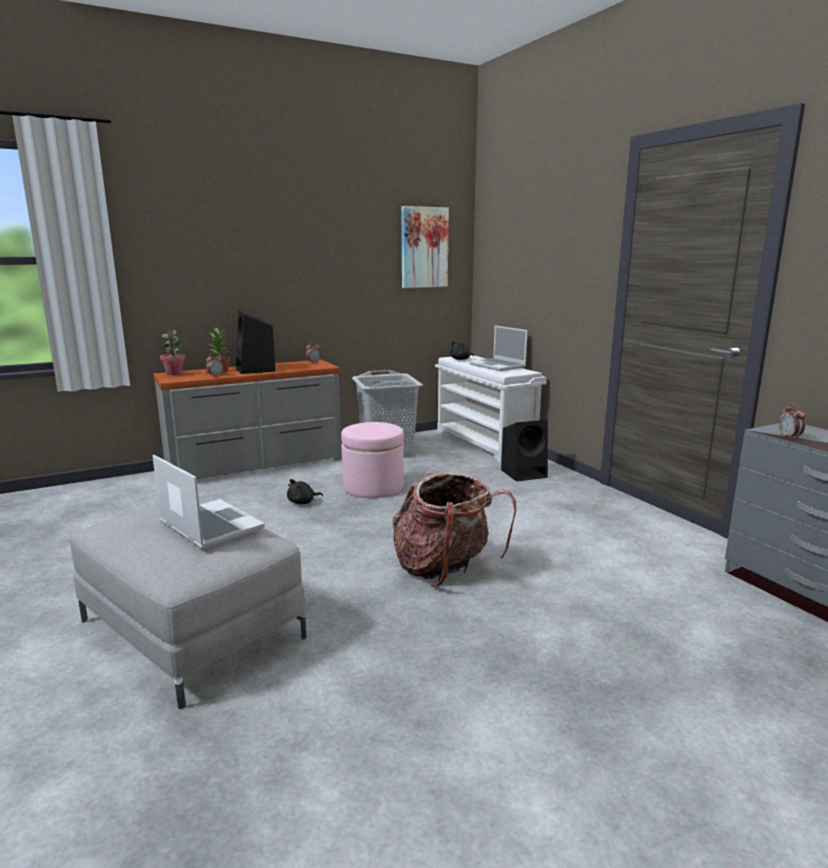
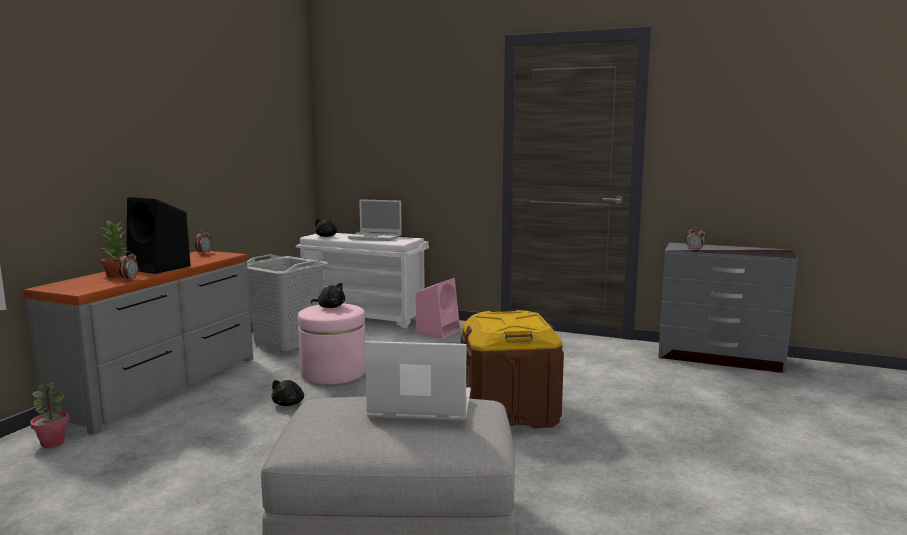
camera: 40 degrees left, 5 degrees down
potted plant [160,330,185,376] -> potted plant moved to [30,382,69,448]
backpack [393,471,516,587] -> brown storage box [461,310,564,428]
picture [402,206,449,288] -> none
black speaker [501,420,548,481] -> pink speaker [416,278,460,338]
none -> black plush toy [311,283,345,308]

